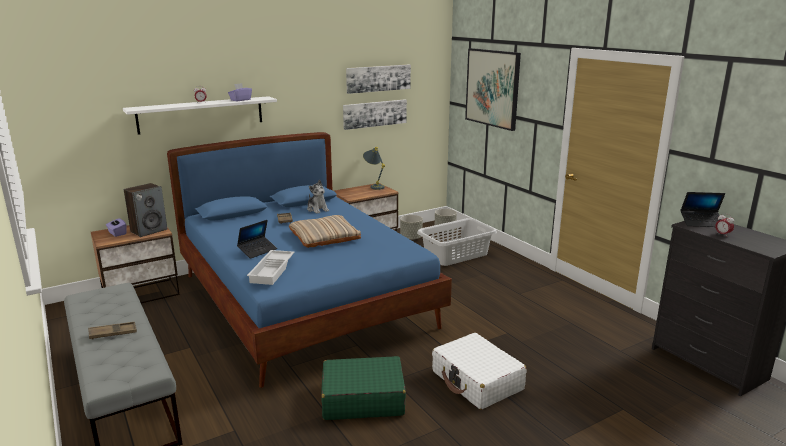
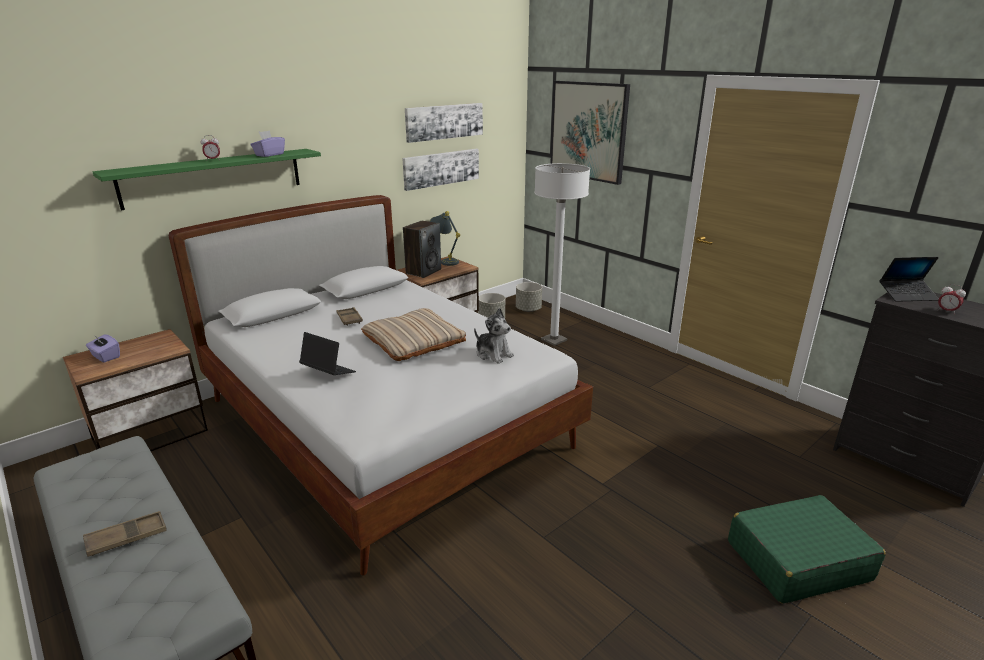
camera: 10 degrees left, 5 degrees up
white shelf [123,96,277,135] -> green shelf [92,149,321,210]
speaker [124,183,167,237] -> speaker moved to [403,221,441,278]
blue bed [167,132,452,388] -> white bed [169,195,593,576]
laptop [237,220,277,259] -> laptop turned 90 degrees counterclockwise [299,332,356,375]
white tray [247,250,294,285] -> none
plush toy [307,179,329,214] -> plush toy moved to [474,308,514,364]
green suitcase [321,356,406,420] -> green suitcase moved to [728,495,886,604]
grey laundry basket [417,218,497,266] -> white floor lamp [534,163,590,346]
white suitcase [432,333,527,410] -> none

